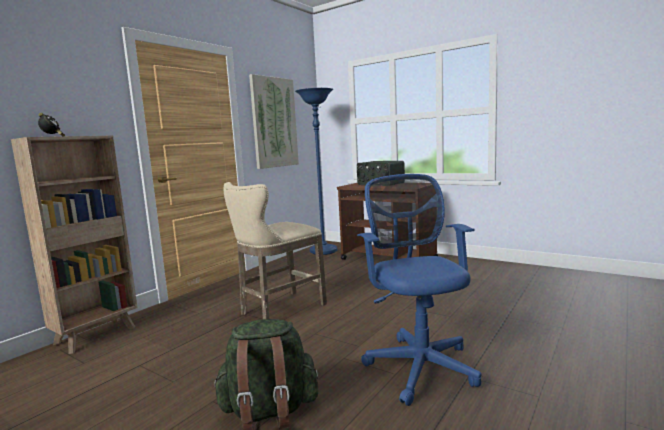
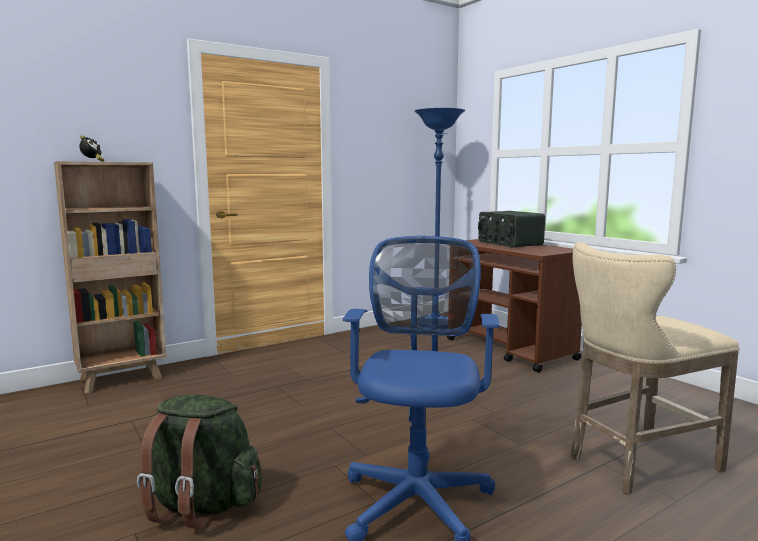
camera: 20 degrees right, 0 degrees up
beige stool [224,182,327,319] -> beige stool moved to [570,242,740,495]
picture [249,74,299,169] -> none

